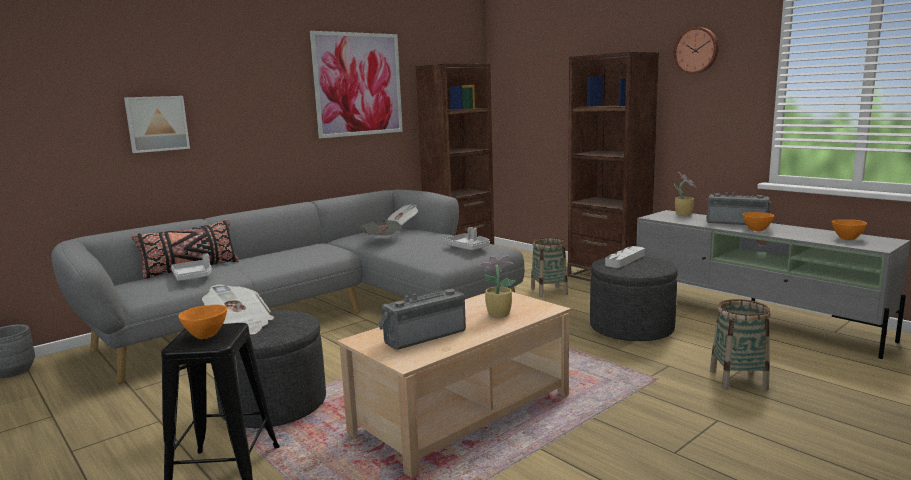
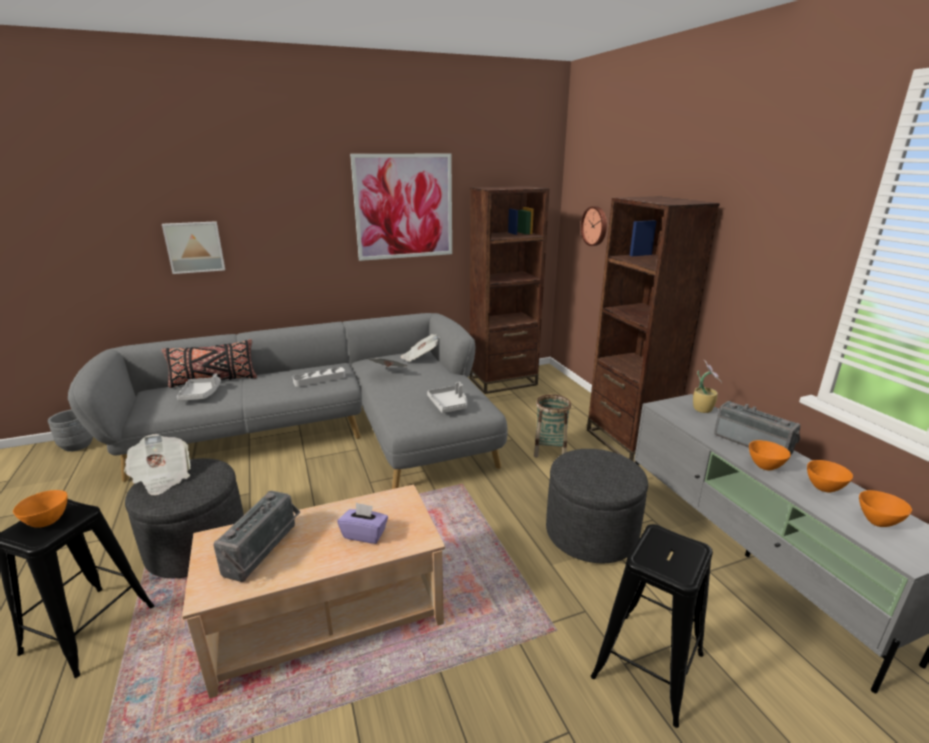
camera: 20 degrees right, 10 degrees up
radio [378,289,466,350] -> radio turned 120 degrees clockwise [213,491,300,582]
potted plant [479,255,515,318] -> purple tissue box [338,503,388,544]
grey tray [605,246,645,268] -> grey tray moved to [293,367,345,387]
wall clock [674,27,719,74] -> wall clock moved to [581,206,607,246]
basket [710,299,770,390] -> black stool [591,524,713,728]
none -> orange bowl [807,460,853,493]

